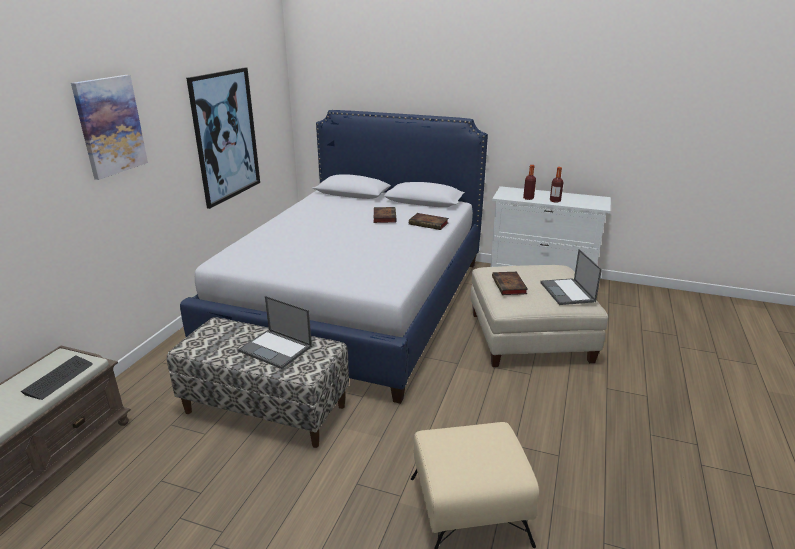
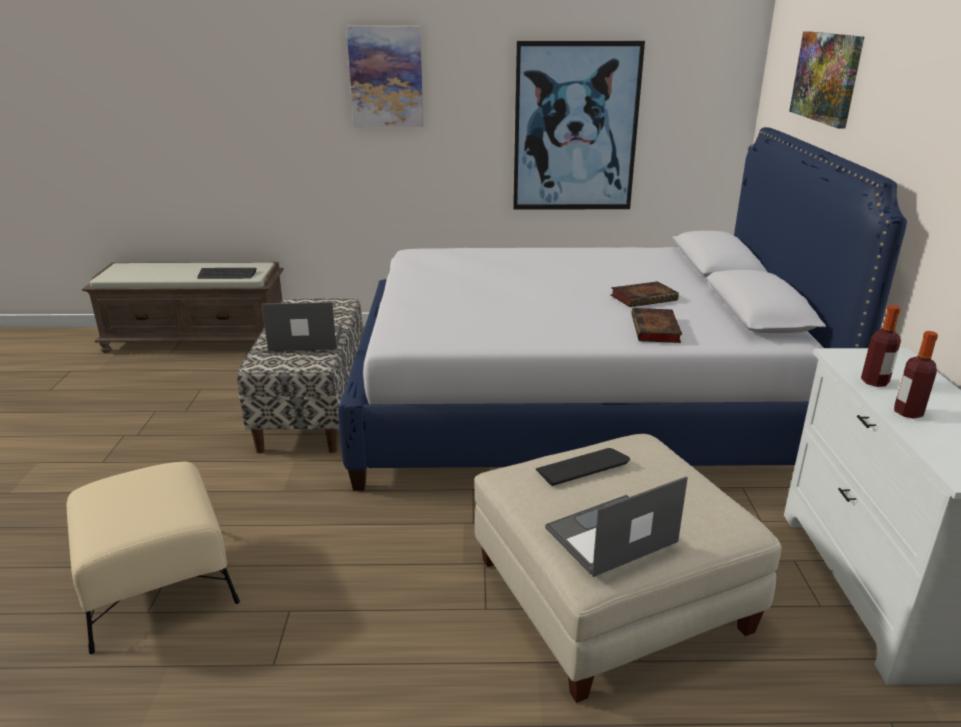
camera: 70 degrees right, 0 degrees up
laptop [238,296,312,369] -> laptop turned 75 degrees clockwise [262,302,342,351]
book [492,272,528,295] -> keyboard [536,448,630,486]
none -> picture [789,31,864,129]

